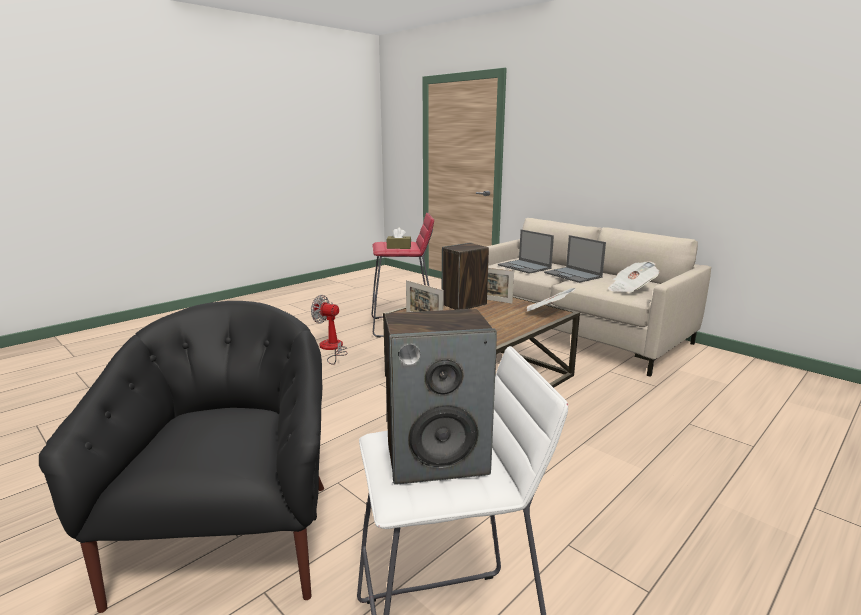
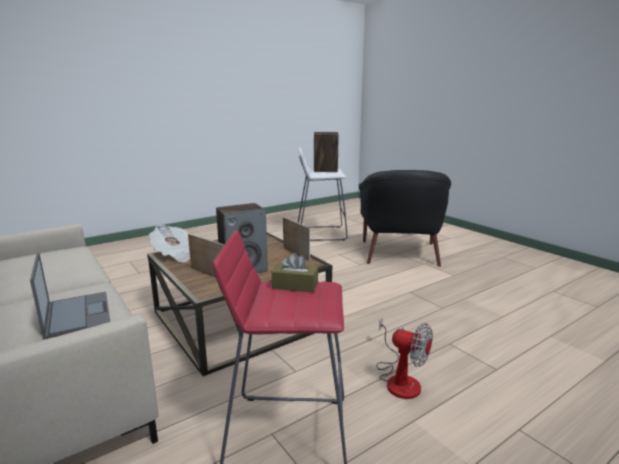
camera: 170 degrees left, 0 degrees up
laptop [544,235,606,283] -> none
newspaper [608,261,660,293] -> none

